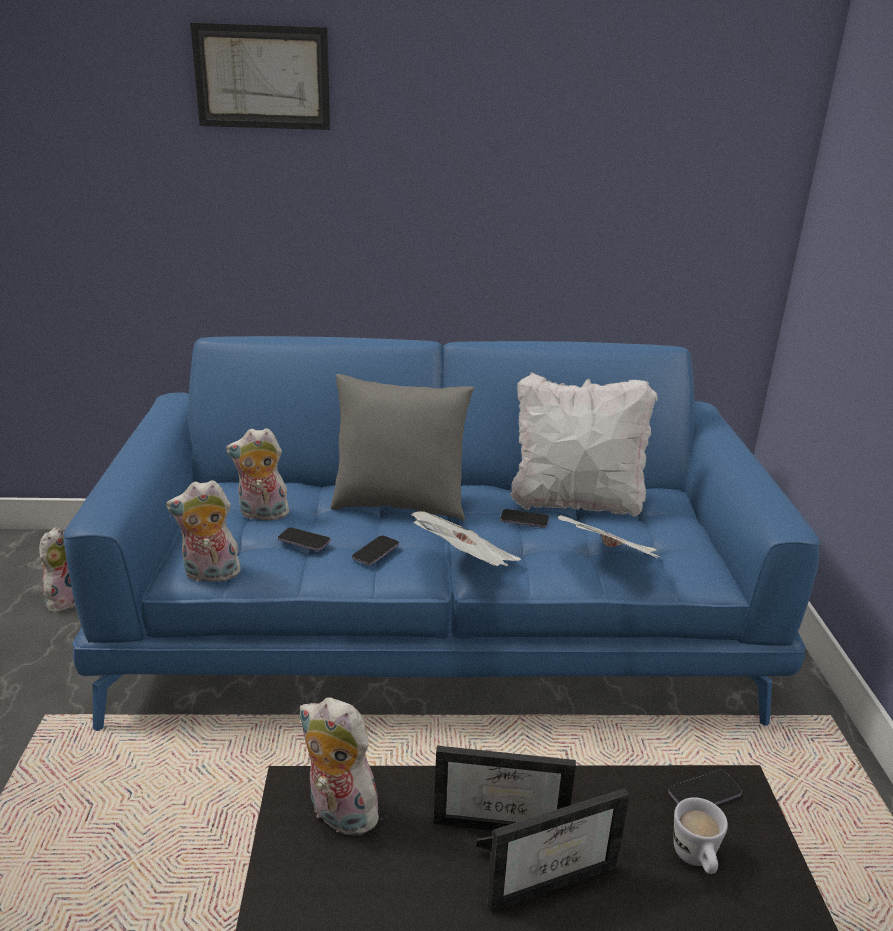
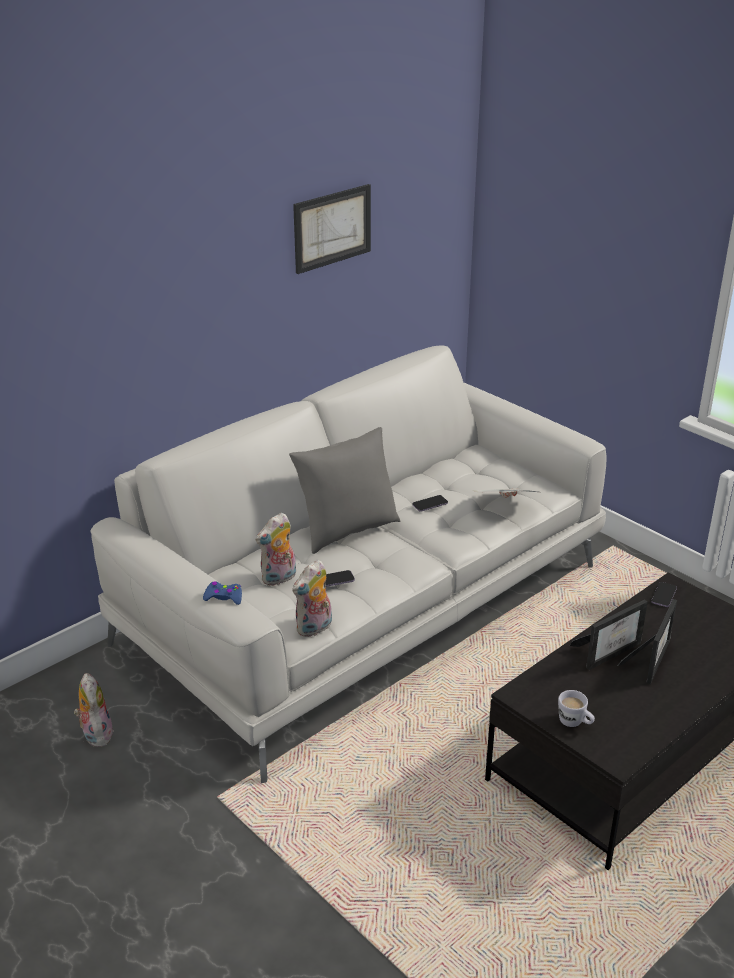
camera: 40 degrees left, 5 degrees up
blue sofa [64,336,820,731] -> white sofa [90,345,606,783]
picture [190,23,330,130] -> picture moved to [293,184,371,274]
plush toy [299,697,385,836] -> none
phone [352,535,399,565] -> none
newspaper [411,511,521,566] -> none
white pillow [510,372,658,516] -> none
white mug [674,797,728,874] -> white mug moved to [558,690,595,727]
none -> blue game controller [203,582,242,605]

